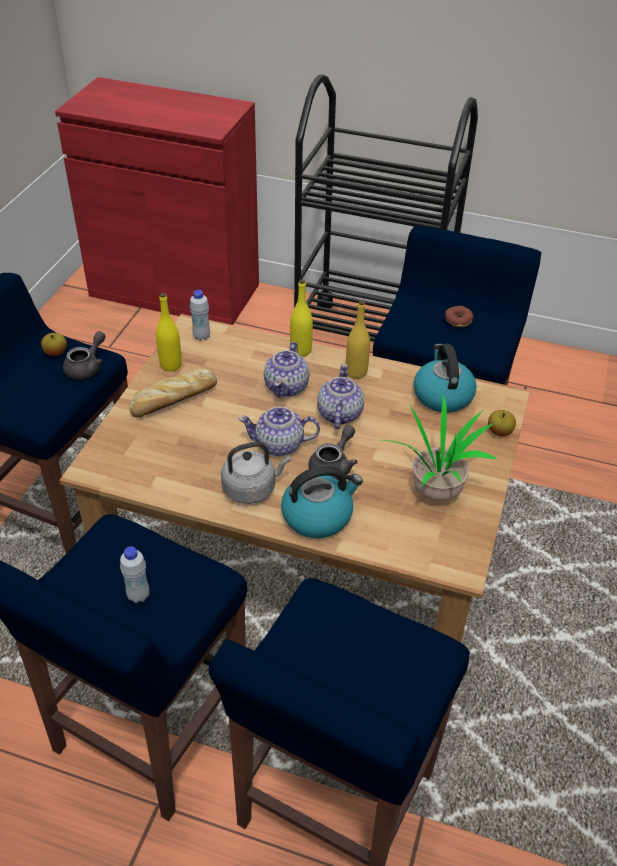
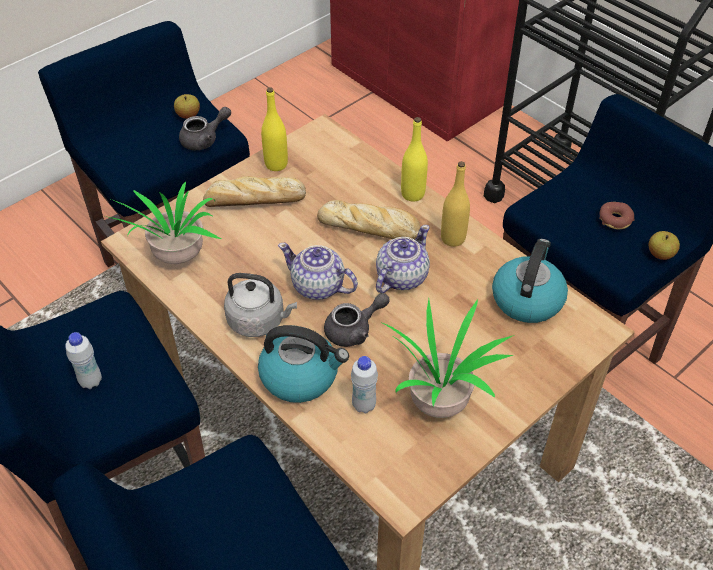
camera: 30 degrees right, 5 degrees up
white bottle [190,290,210,341] -> white bottle moved to [351,356,378,413]
teapot [264,342,309,398] -> bread [317,200,421,240]
apple [488,410,516,436] -> apple moved to [649,231,680,260]
none -> potted plant [105,182,221,264]

